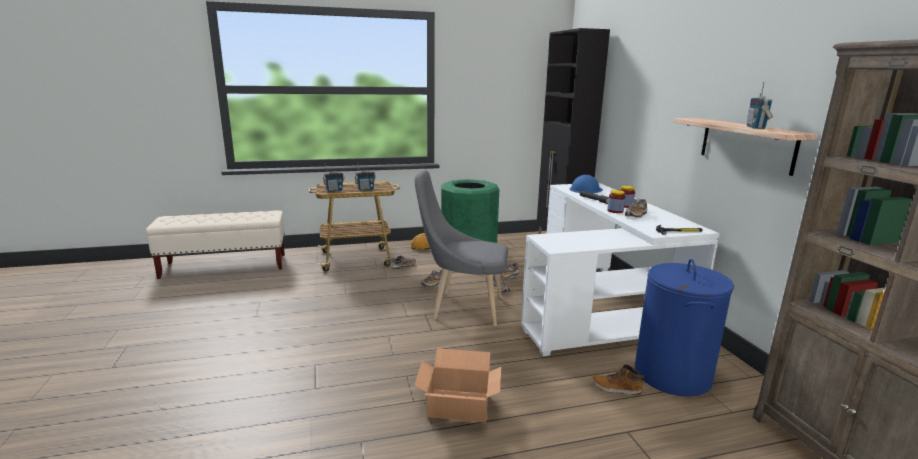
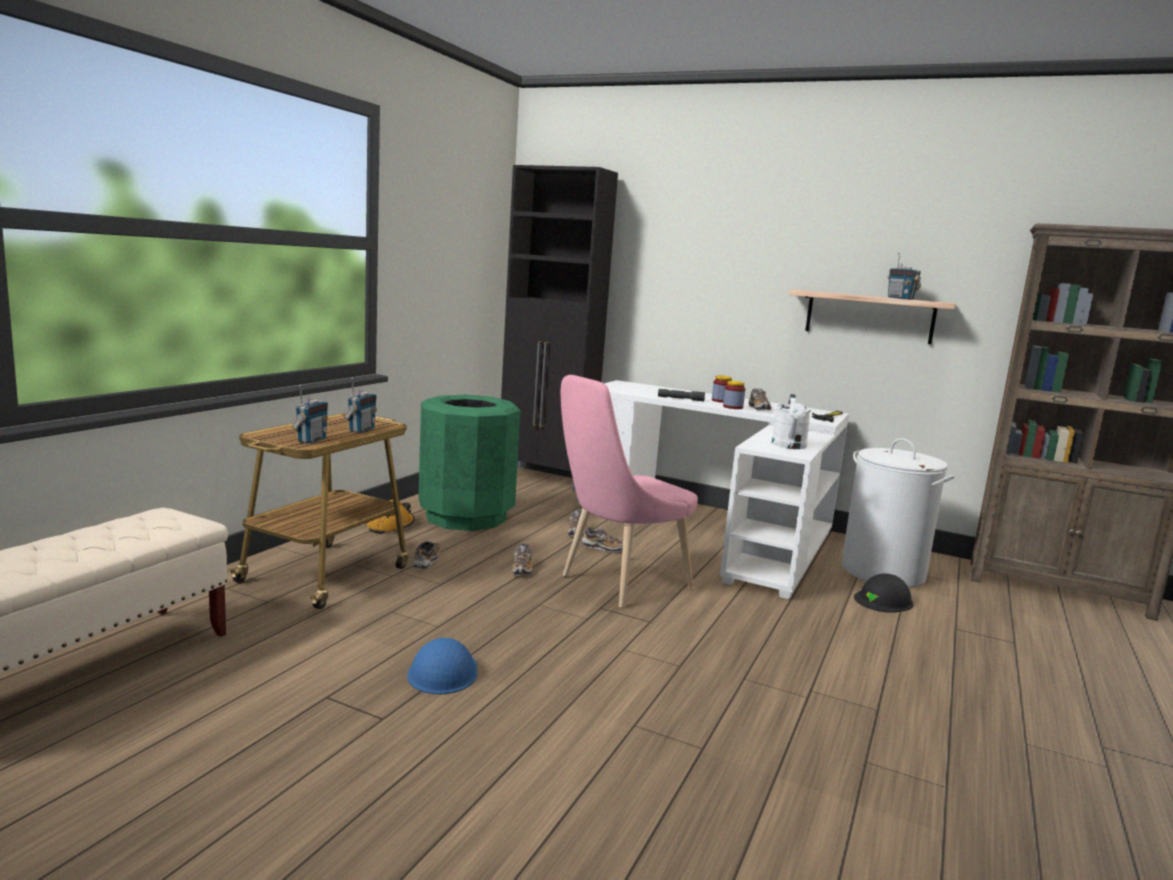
camera: 50 degrees left, 5 degrees down
cardboard box [414,348,501,422] -> none
grey chair [415,170,508,326] -> pink chair [561,375,698,608]
blue hard hat [570,175,603,193] -> blue hard hat moved to [407,638,477,694]
boot [592,365,644,395] -> black hard hat [854,573,913,613]
blue laundry basket [635,259,734,397] -> white laundry basket [841,438,955,588]
none -> white watering can [771,394,811,449]

